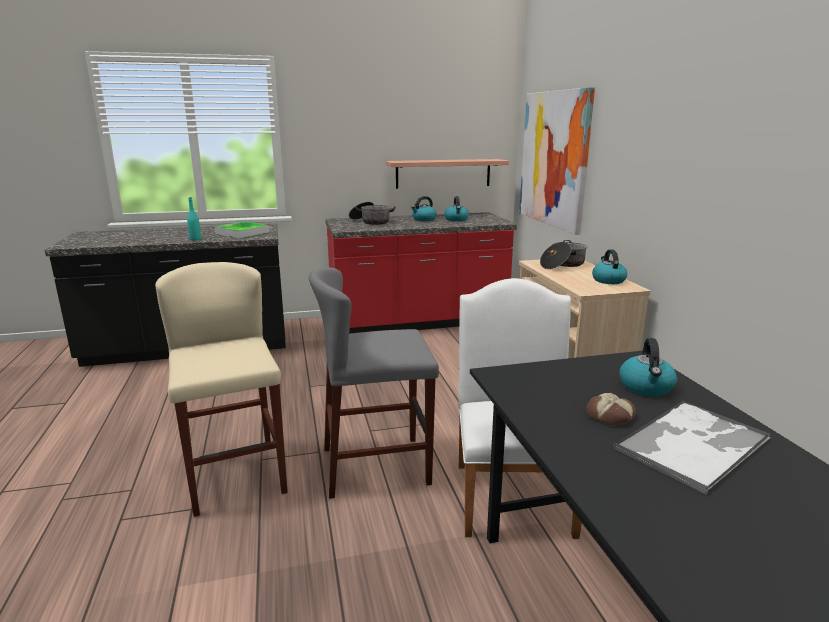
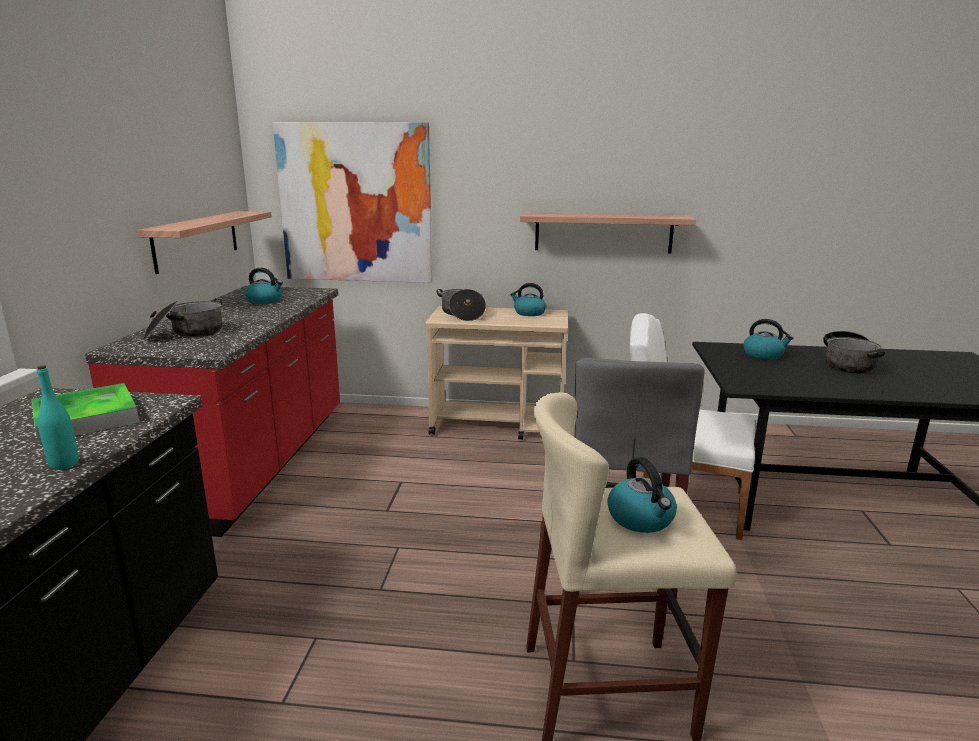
camera: 70 degrees left, 0 degrees up
kettle [411,196,436,221] -> kettle moved to [607,457,677,533]
bread [587,393,636,425] -> none
tray [613,400,771,495] -> cooking pot [823,331,885,373]
none -> shelf [520,213,696,253]

